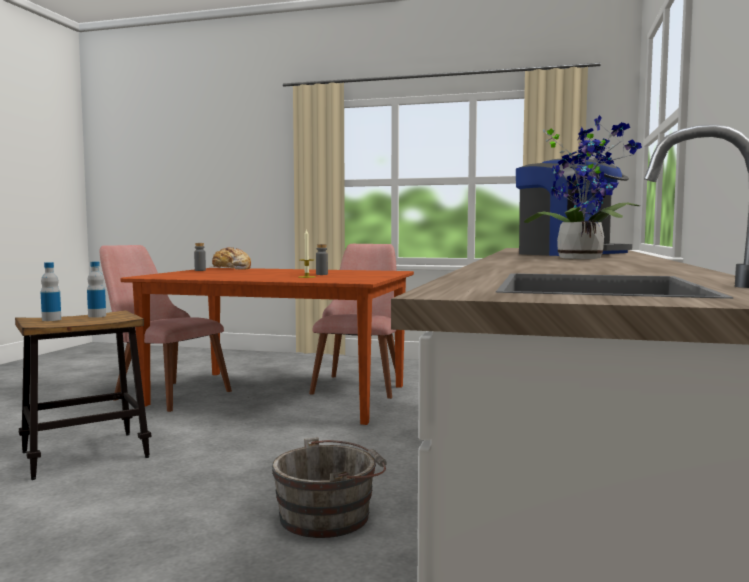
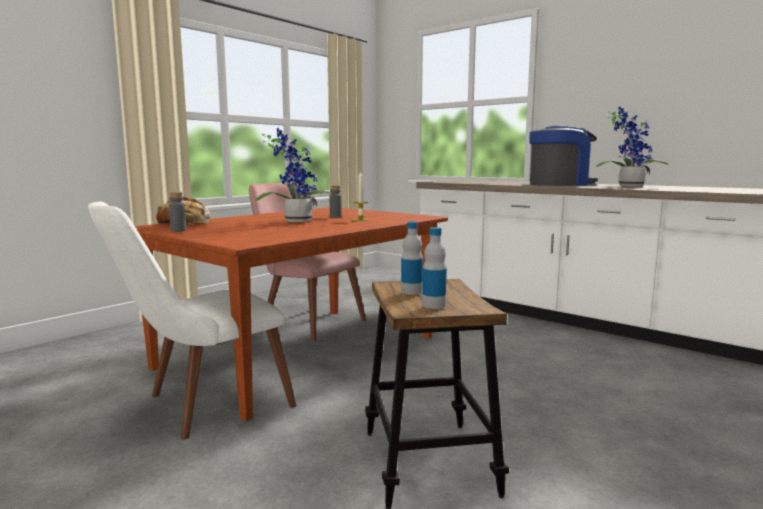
camera: 65 degrees left, 5 degrees up
pink chair [99,245,232,412] -> white chair [88,201,297,440]
grey bucket [272,437,387,538] -> none
none -> potted plant [255,127,334,222]

